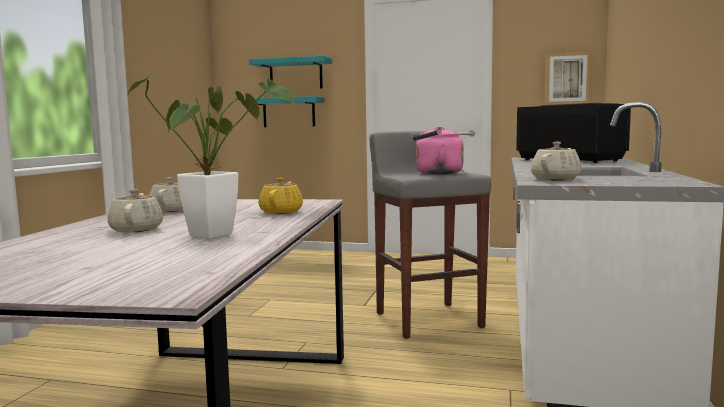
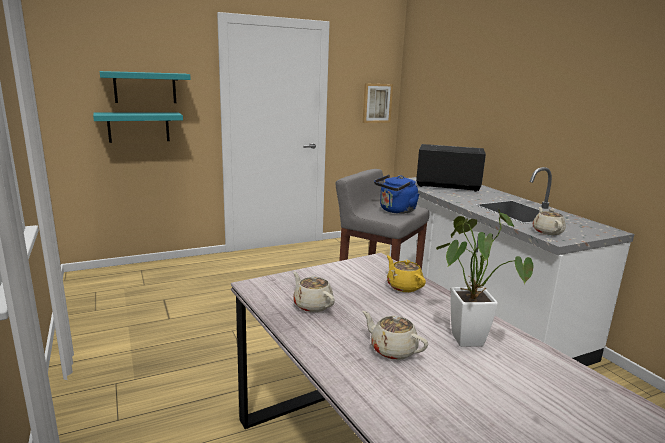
camera: 40 degrees left, 10 degrees up
pink kettle [412,127,464,174] -> blue kettle [374,175,419,214]

